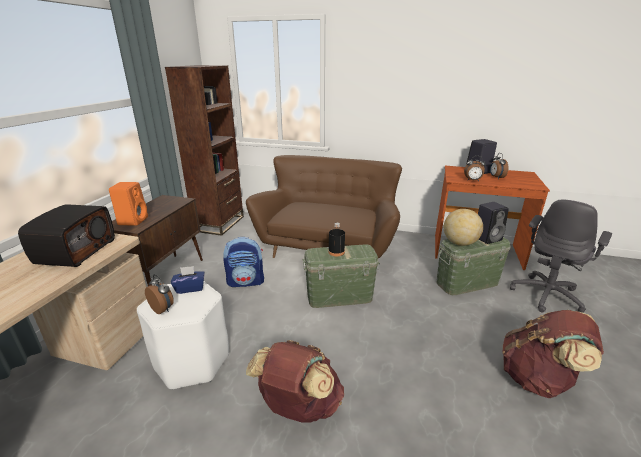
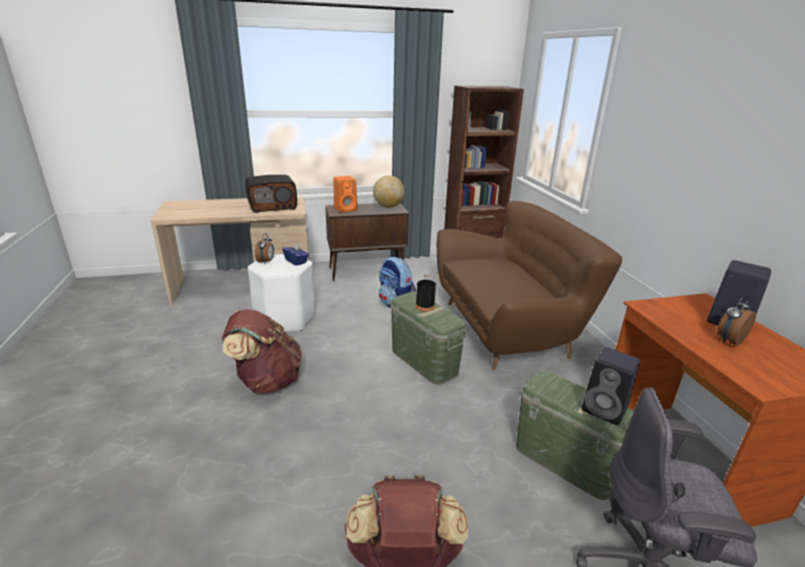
camera: 60 degrees right, 0 degrees up
globe [444,209,483,246] -> globe moved to [373,175,404,208]
alarm clock [464,156,486,181] -> none

